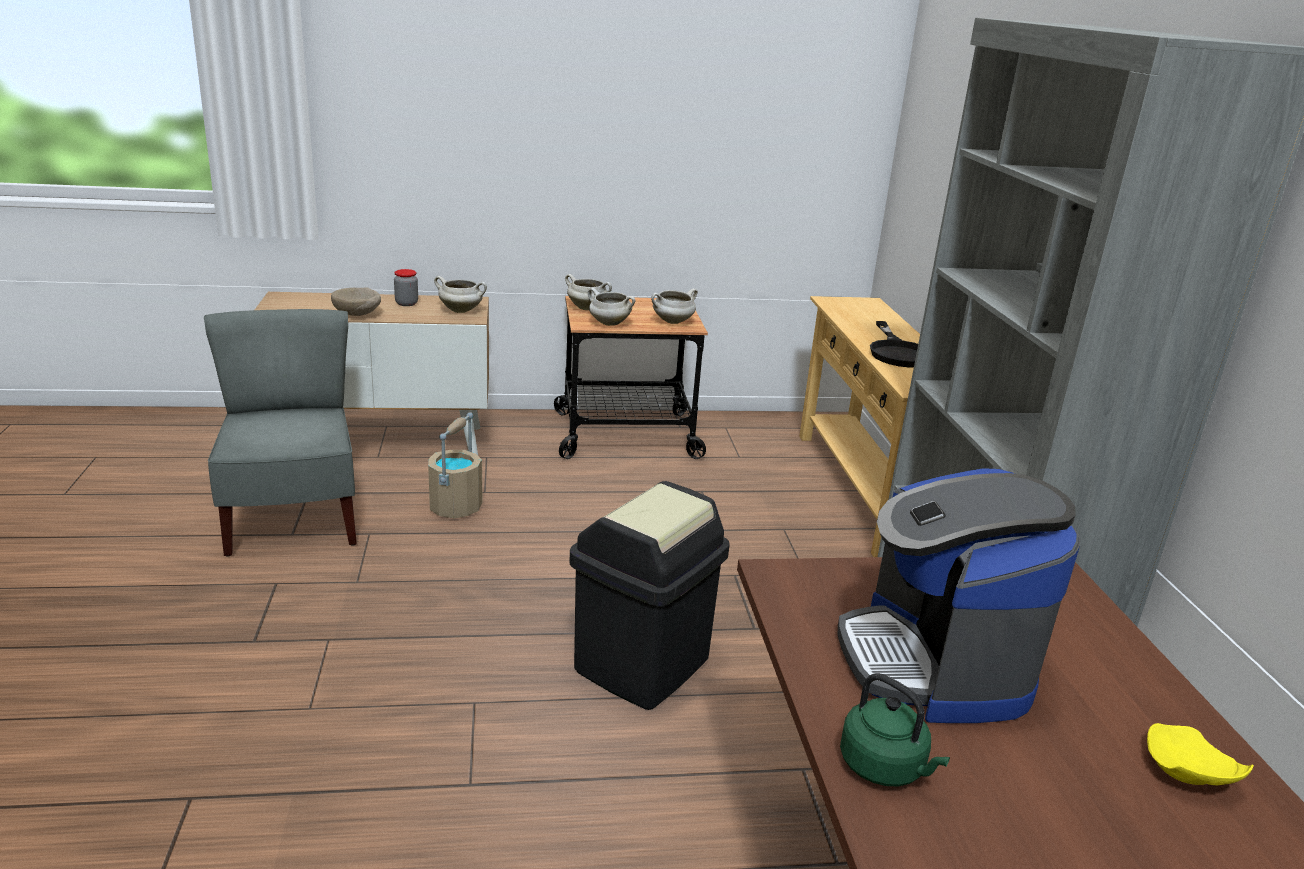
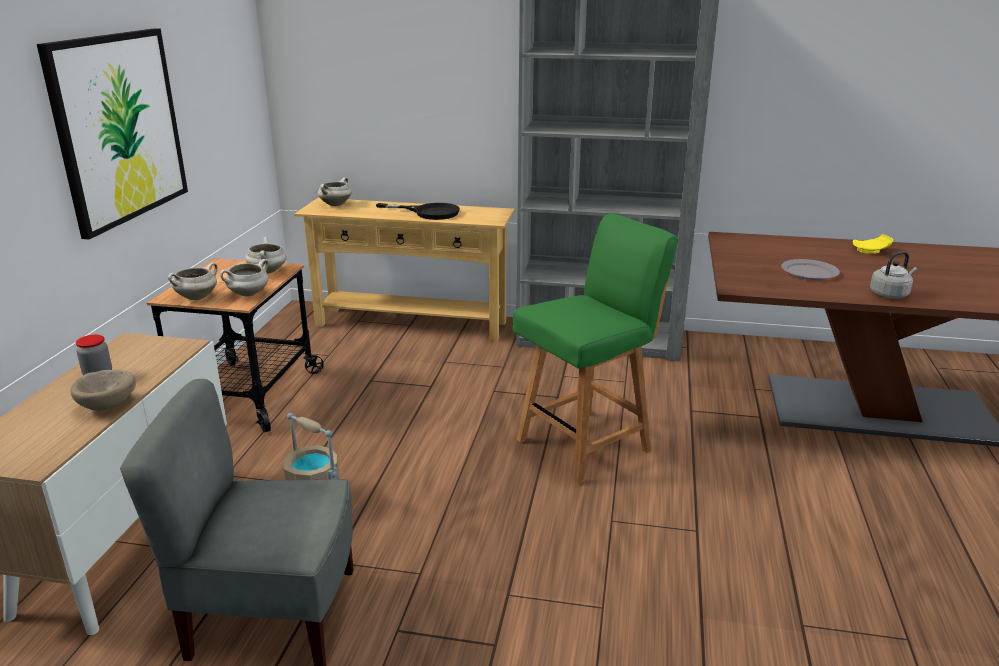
camera: 70 degrees left, 0 degrees up
white cooking pot [434,276,487,313] -> white cooking pot moved to [318,177,352,206]
black trash can [569,481,730,710] -> green chair [512,214,678,485]
coffee machine [838,468,1081,723] -> grey plate [781,259,840,280]
green kettle [840,673,950,786] -> grey kettle [870,251,917,299]
none -> picture [37,28,188,239]

